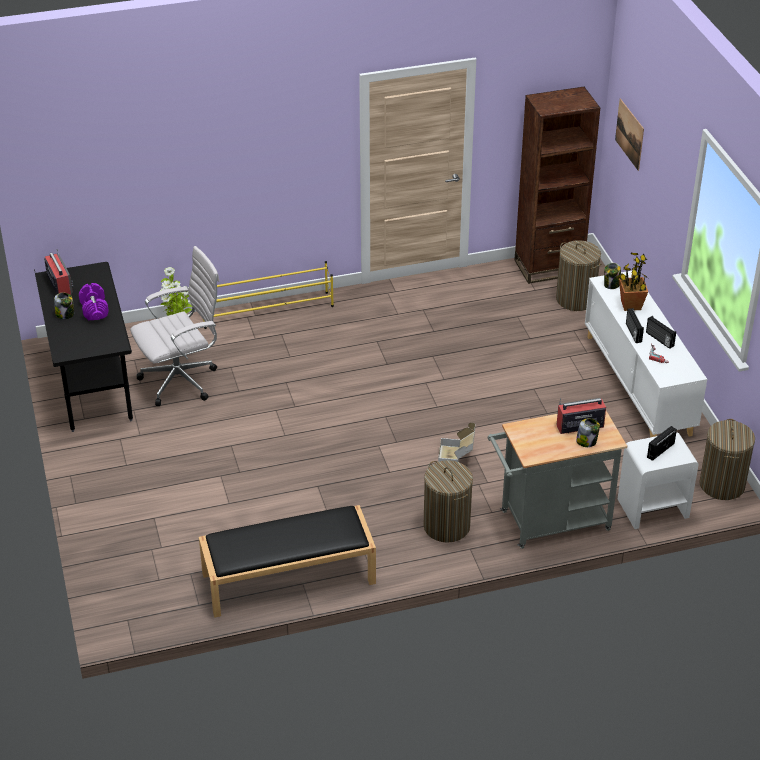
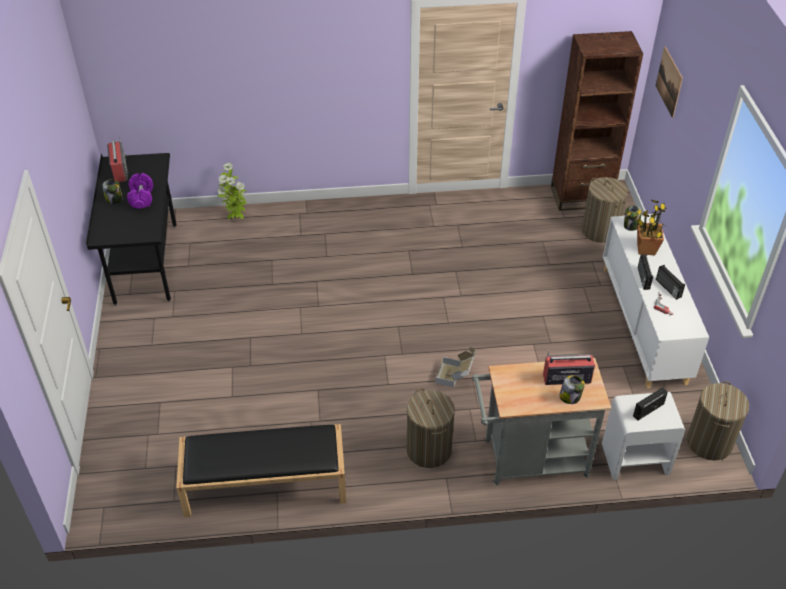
camera: 10 degrees right, 5 degrees up
white office chair [130,246,220,406] -> none
yellow shoe rack [203,261,334,329] -> none

